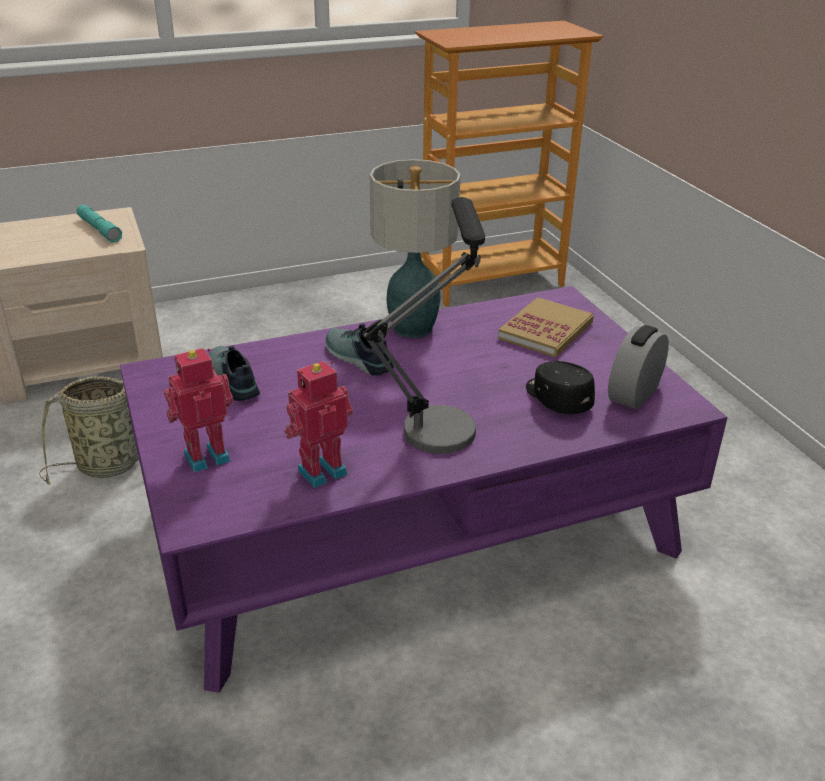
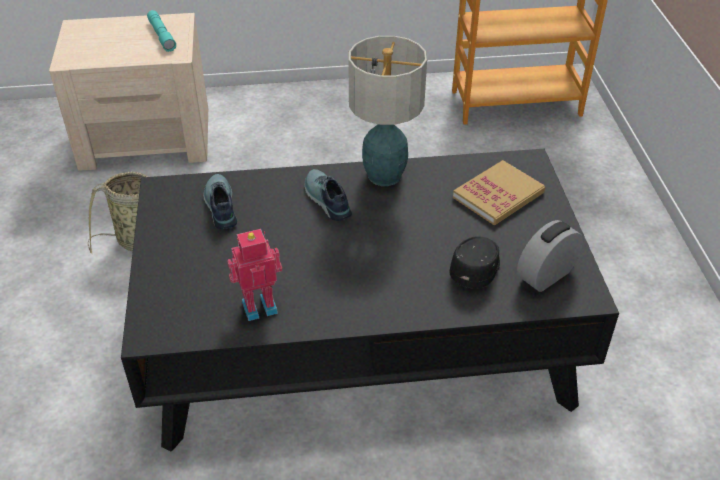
camera: 15 degrees right, 10 degrees up
purple coffee table [120,286,728,693] -> black coffee table [121,149,619,451]
toy robot [164,348,233,472] -> none
table lamp [362,197,485,454] -> none
black cap [526,361,595,414] -> black cap turned 45 degrees clockwise [449,236,500,289]

